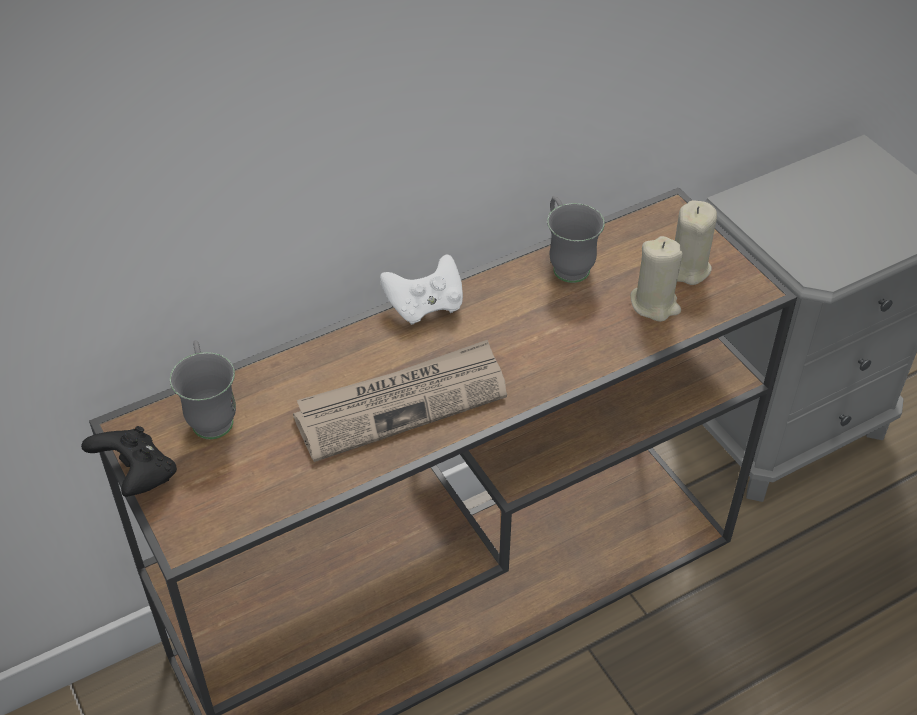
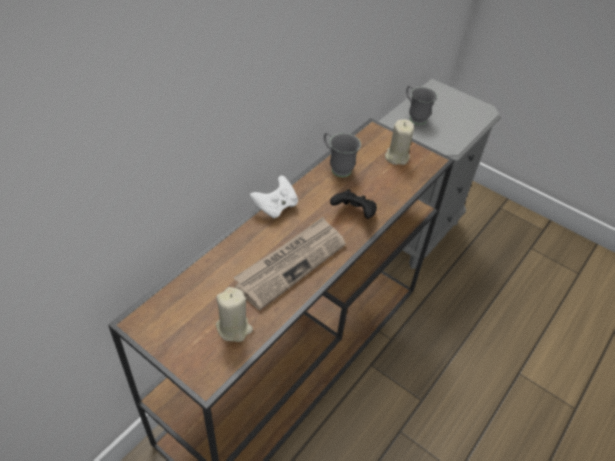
camera: 25 degrees left, 0 degrees up
black game controller [81,426,177,497] -> black game controller moved to [330,189,377,219]
grey mug [170,340,236,439] -> grey mug moved to [406,85,437,125]
beige candle [630,236,683,322] -> beige candle moved to [216,287,253,342]

